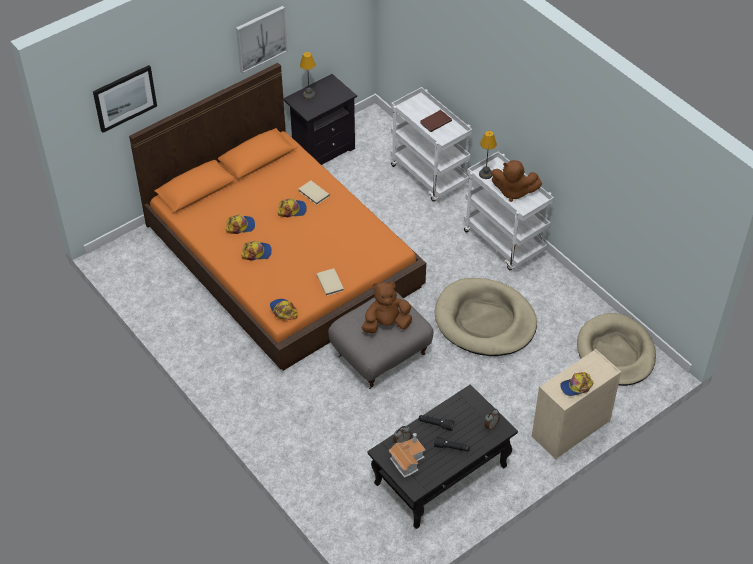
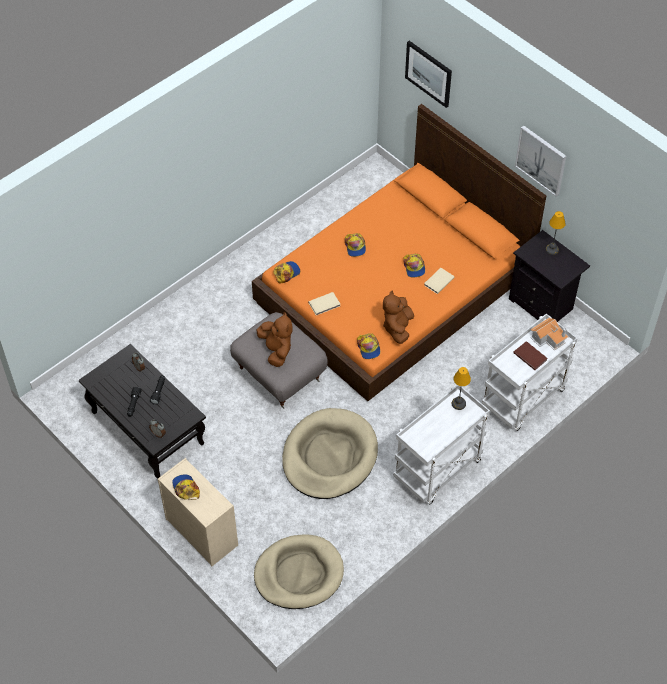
camera: 85 degrees right, 5 degrees up
cap [226,215,255,234] -> cap moved to [357,333,380,359]
toy house [388,433,425,478] -> toy house moved to [530,317,568,350]
brown plush toy [491,160,542,202] -> brown plush toy moved to [383,291,414,344]

